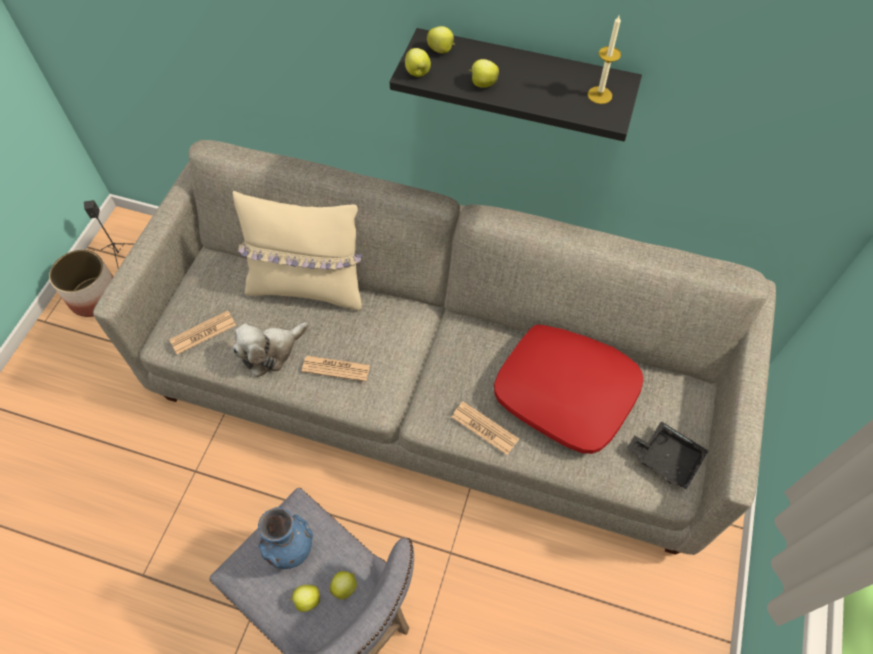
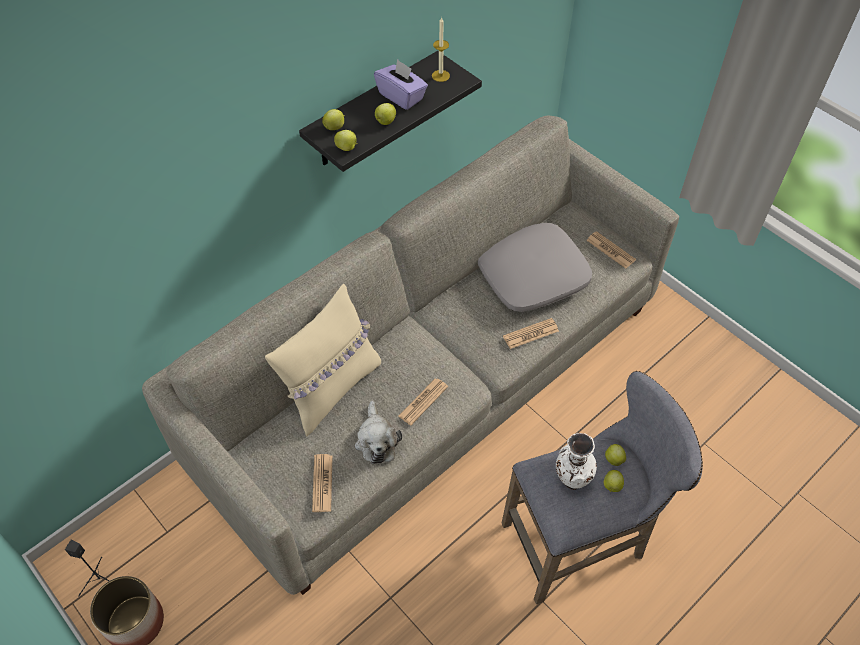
camera: 60 degrees left, 5 degrees down
blue vase [258,507,313,569] -> white vase [556,433,597,490]
red pillow [494,325,644,454] -> grey pillow [478,223,592,312]
black tray [627,421,708,489] -> newspaper [586,231,636,269]
none -> purple tissue box [374,59,428,110]

